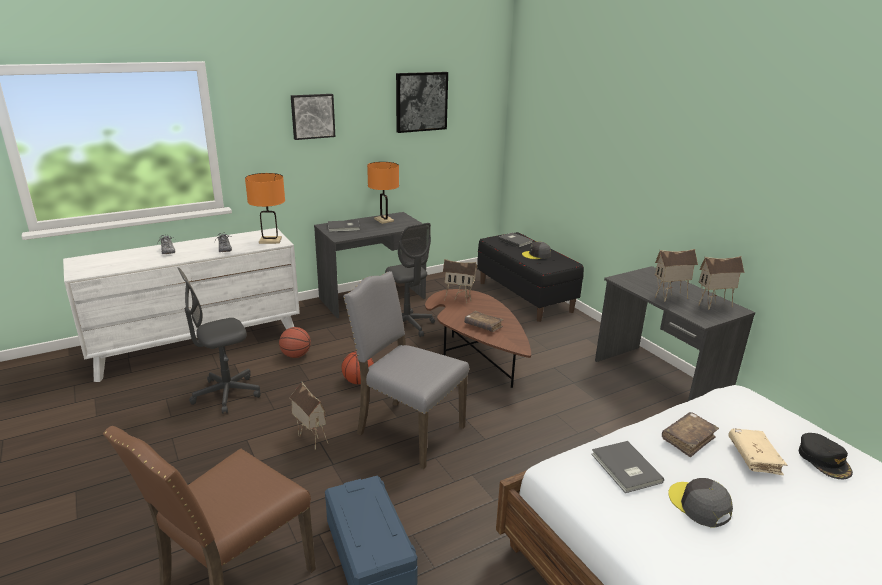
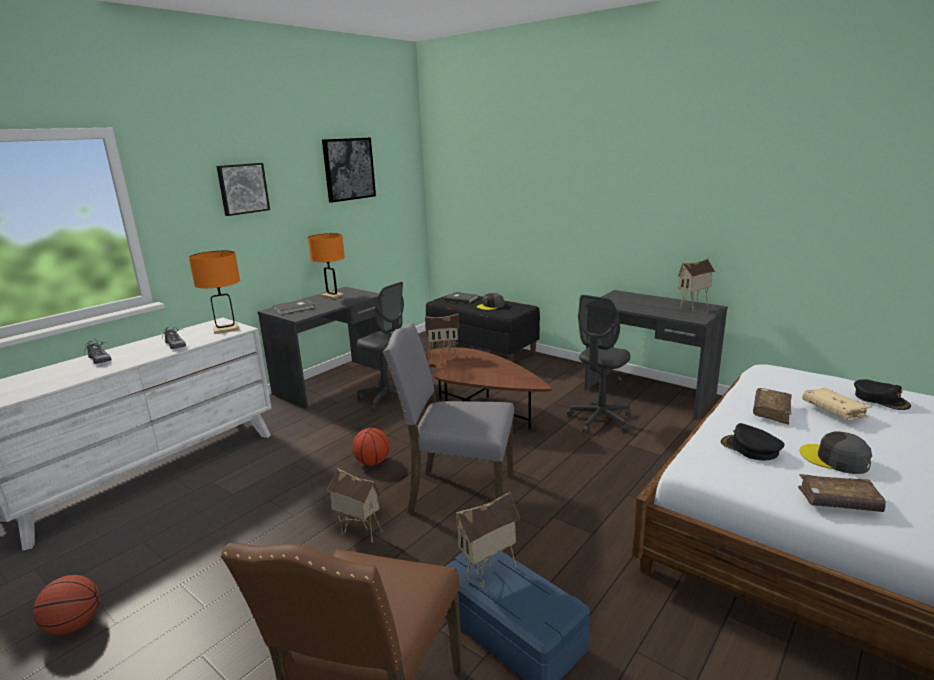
camera: 20 degrees left, 5 degrees down
grey office chair [177,267,261,414] -> grey office chair moved to [567,295,631,434]
basketball [279,327,311,358] -> basketball moved to [33,575,100,635]
brown book [464,311,504,332] -> brown book moved to [798,474,886,512]
grey book [591,441,664,493] -> black cap [721,423,784,460]
toy house [655,249,698,302] -> toy house moved to [454,492,520,589]

